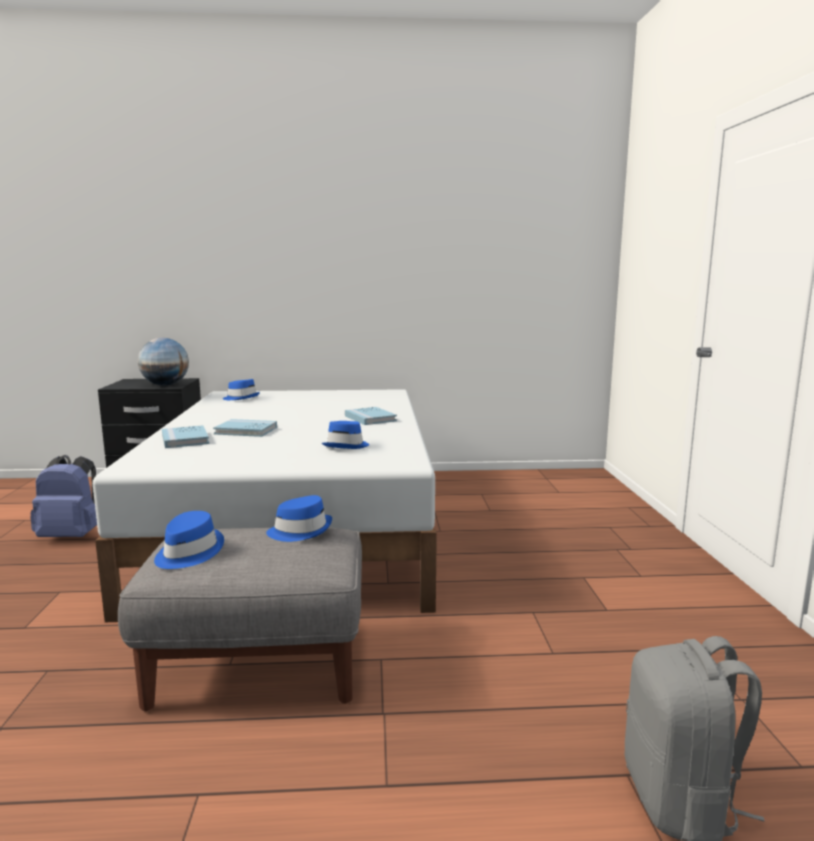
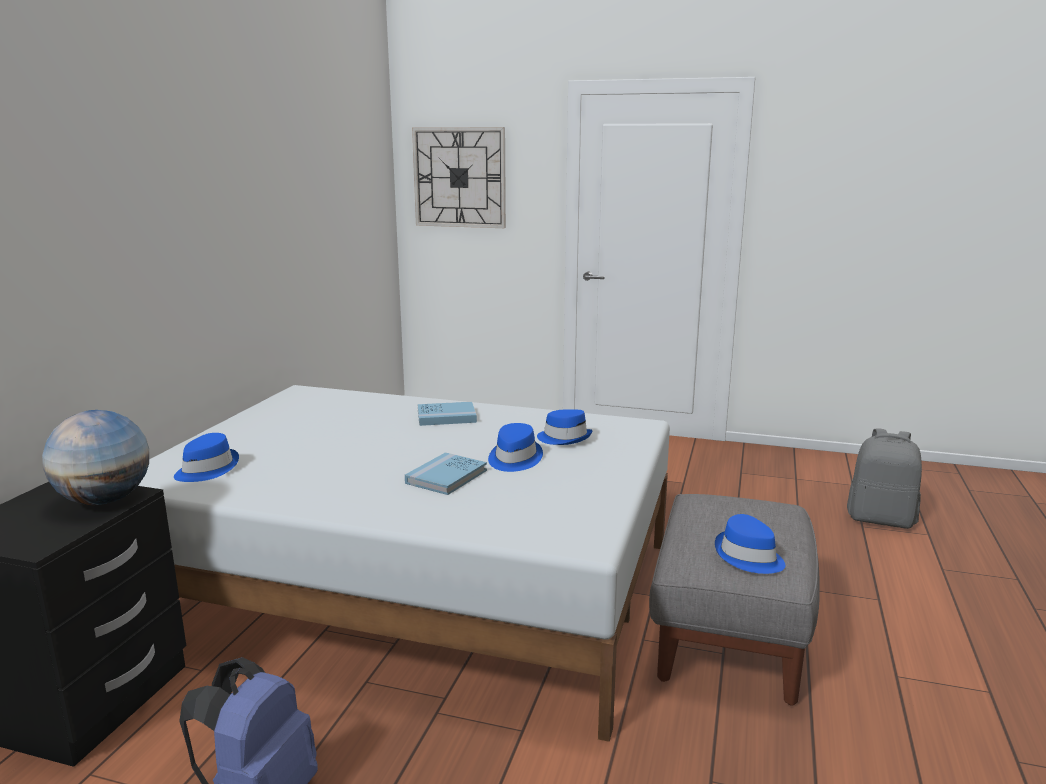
camera: 70 degrees left, 5 degrees up
blue book [162,425,209,448] -> none
blue hat [266,495,332,542] -> blue hat moved to [488,423,543,472]
none -> wall clock [412,127,506,228]

